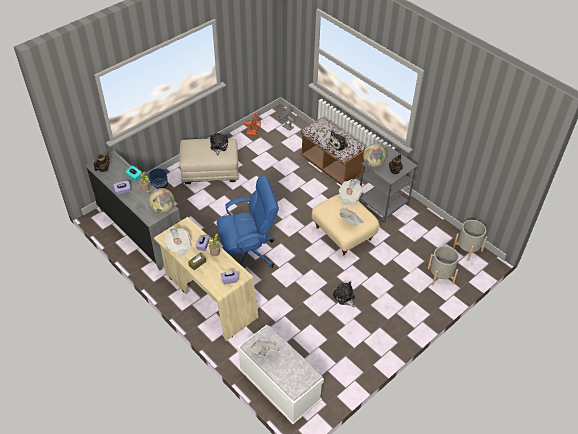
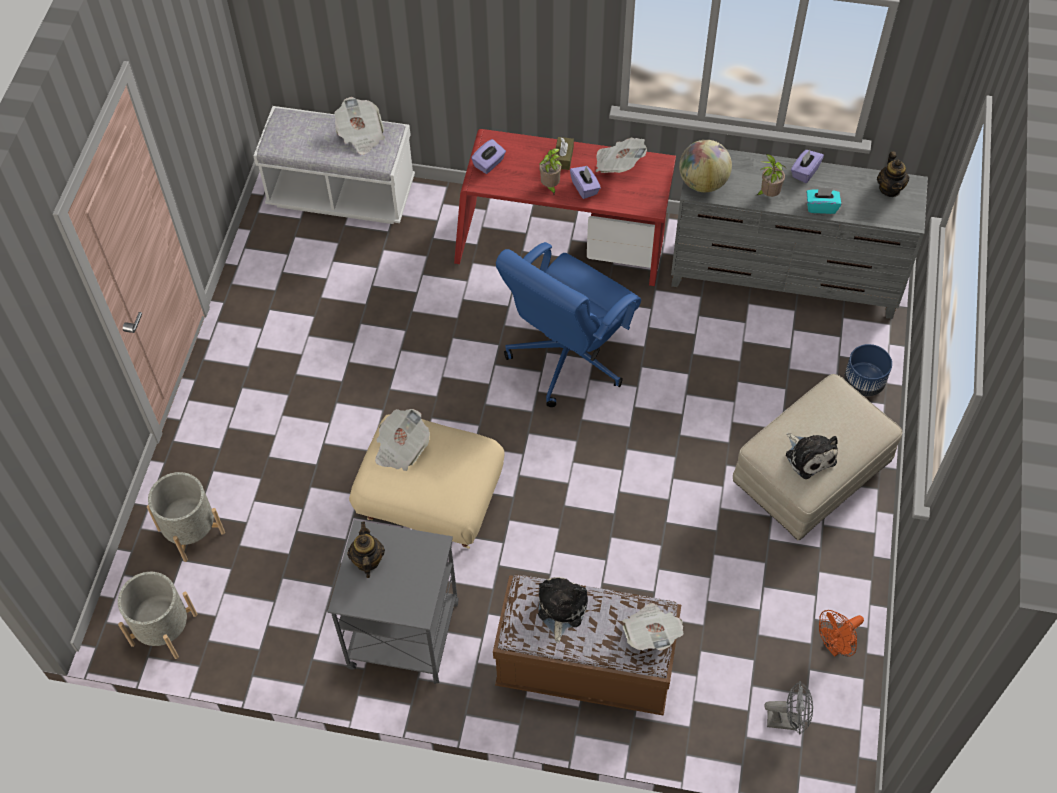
camera: 145 degrees right, 10 degrees up
beige desk [154,217,259,341] -> red desk [454,129,676,286]
plush toy [333,282,355,307] -> none
newspaper [339,179,362,205] -> newspaper moved to [623,603,684,651]
globe [363,144,387,167] -> none

